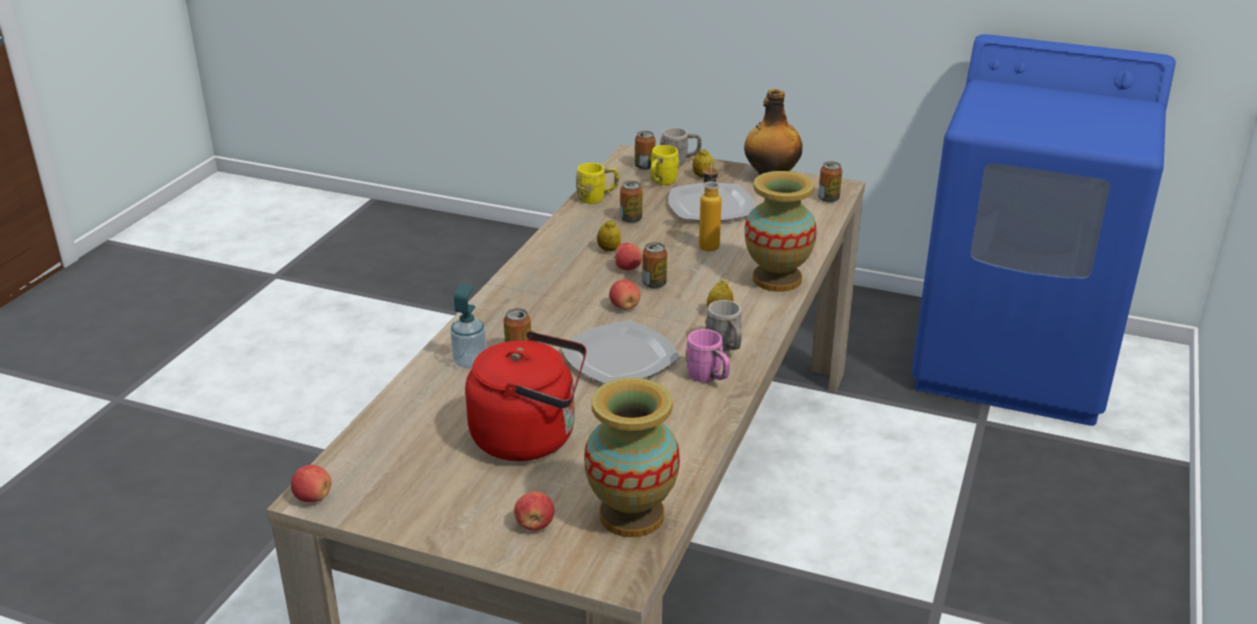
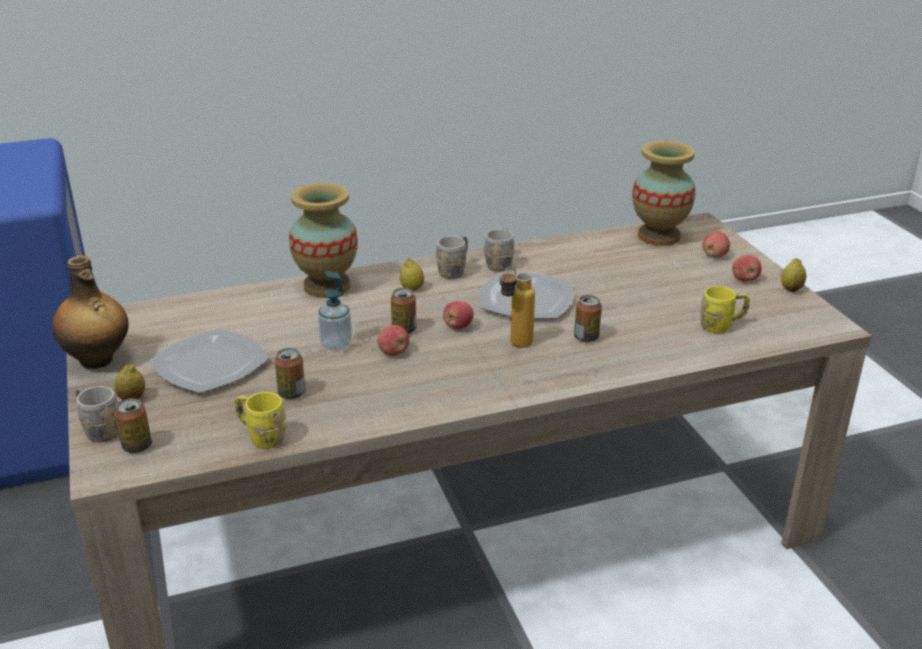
camera: 130 degrees left, 0 degrees up
apple [291,465,331,502] -> apple moved to [732,255,762,282]
soap dispenser [450,284,487,369] -> soap dispenser moved to [318,271,352,351]
red kettle [465,331,587,461] -> none
lemon [597,220,621,251] -> lemon moved to [781,258,806,292]
yellow mug [650,145,680,185] -> yellow mug moved to [701,286,750,333]
pink mug [685,329,730,382] -> grey mug [484,228,514,272]
bottle [699,161,722,251] -> bottle moved to [500,267,535,348]
can [818,161,842,203] -> none

